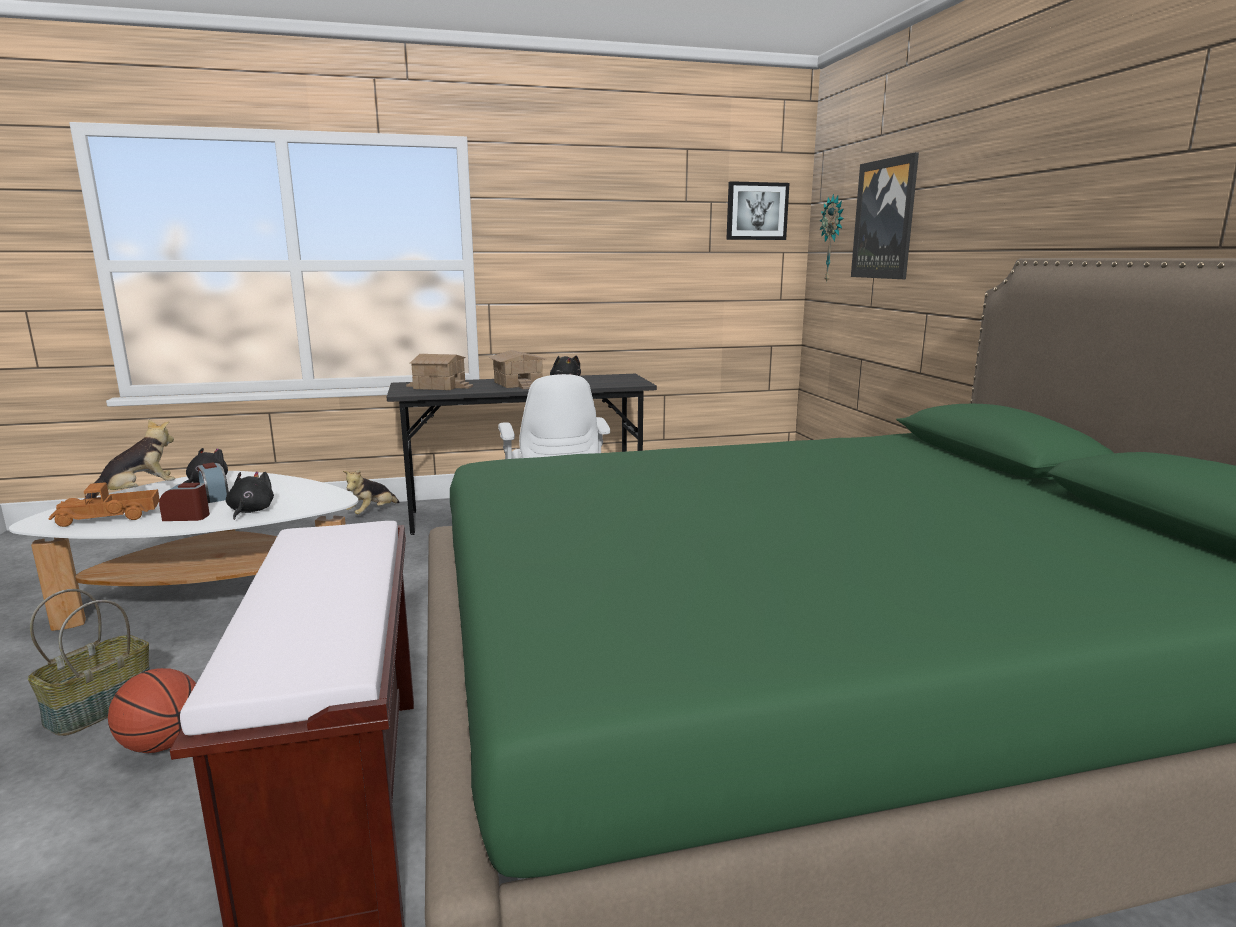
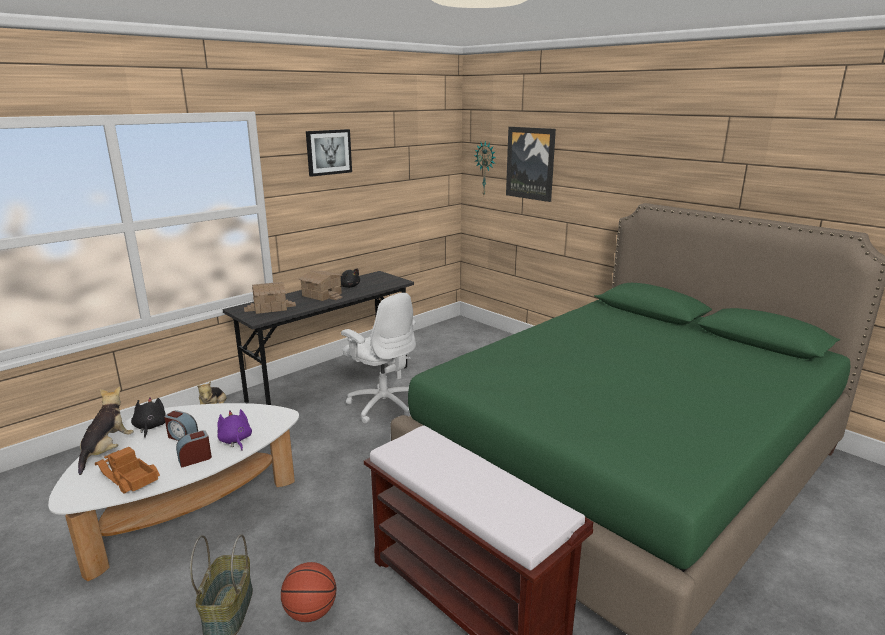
camera: 30 degrees left, 5 degrees up
toy truck [49,482,160,527] -> toy truck turned 90 degrees clockwise [95,447,160,494]
black plush toy [226,472,274,520] -> purple plush toy [217,409,252,451]
picture [726,181,789,240] -> picture moved to [306,129,352,177]

